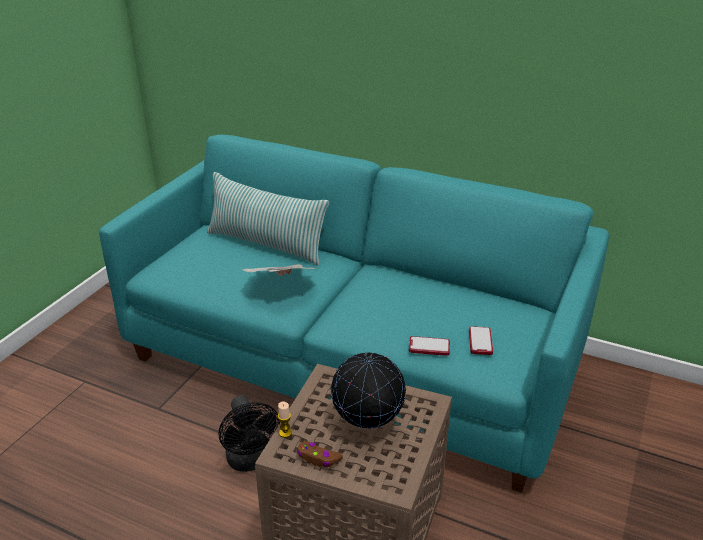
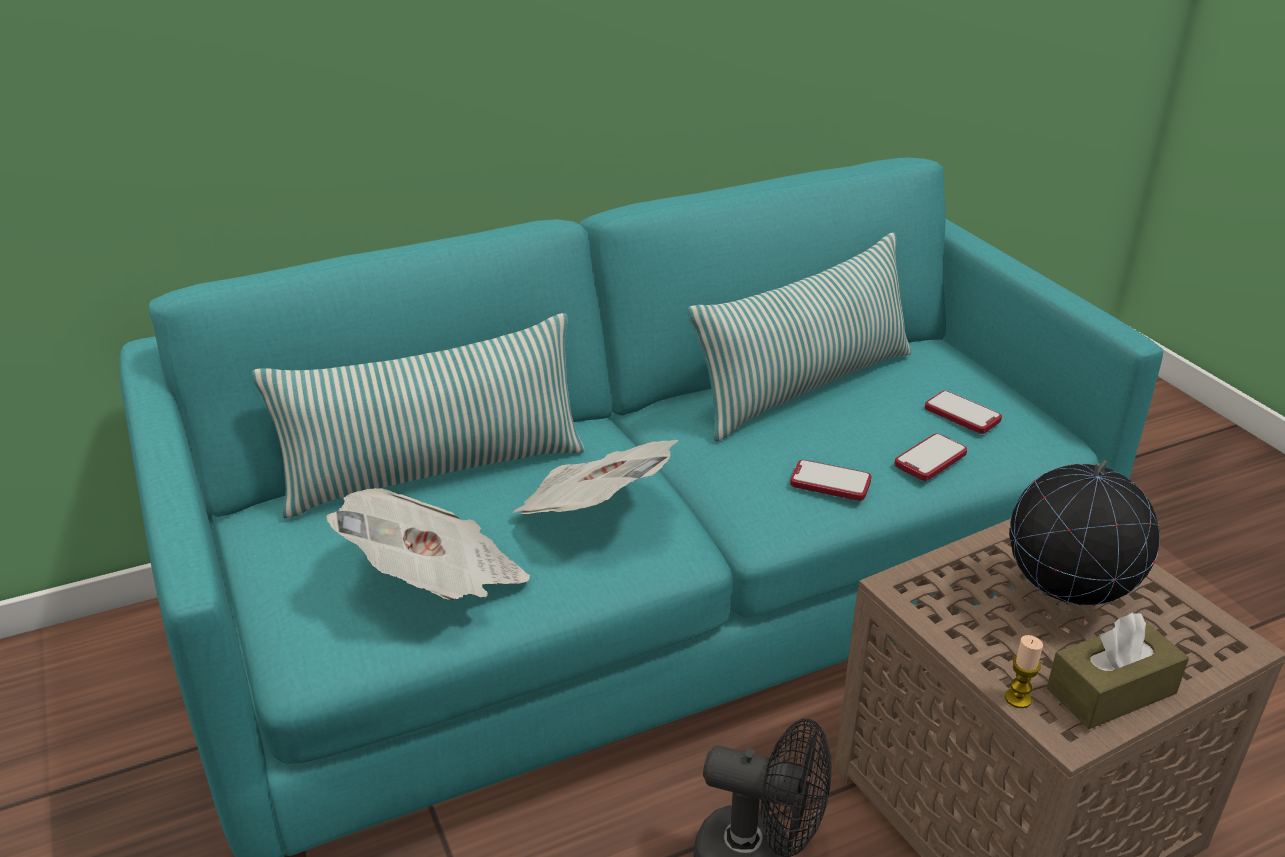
camera: 50 degrees left, 0 degrees up
brown game controller [297,441,343,467] -> brown tissue box [1047,612,1189,729]
none -> newspaper [326,488,530,600]
none -> pillow [688,232,911,441]
none -> phone [790,460,871,501]

